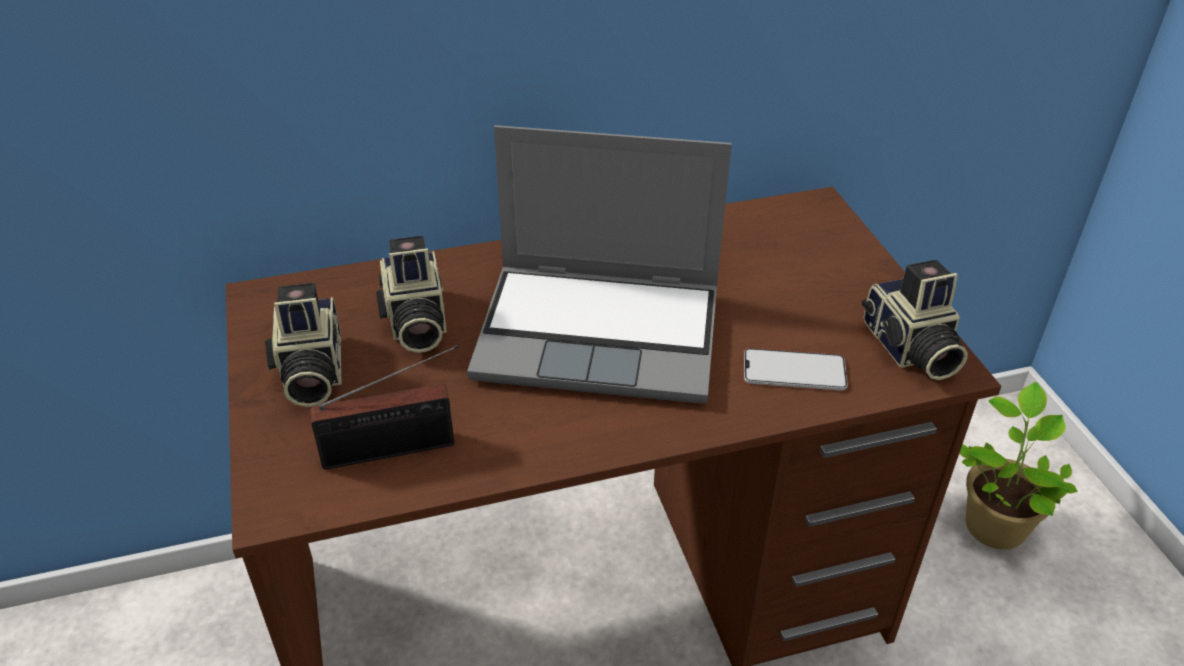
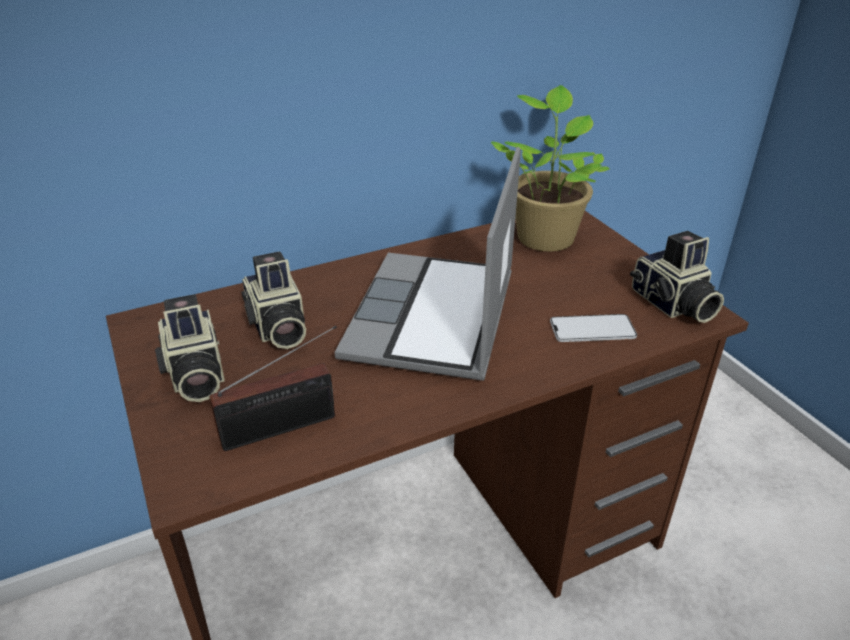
camera: 10 degrees left, 5 degrees down
laptop [467,125,732,403] -> laptop turned 105 degrees clockwise [335,147,521,381]
potted plant [959,382,1078,550] -> potted plant moved to [491,85,610,252]

